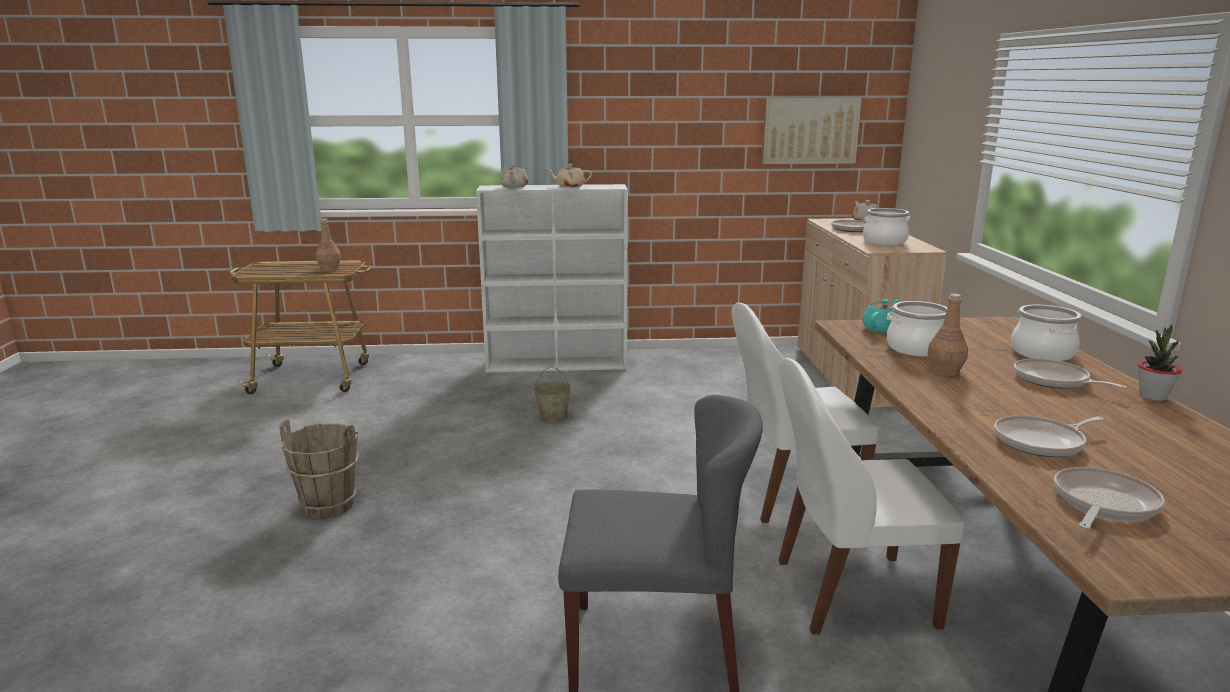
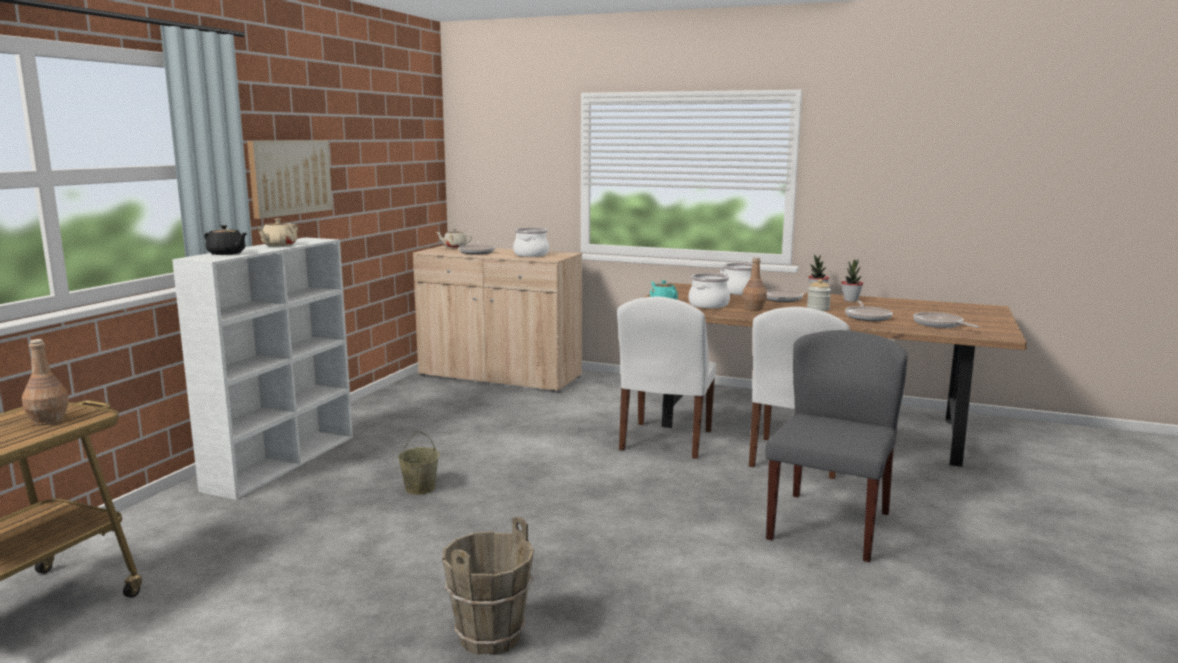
camera: 65 degrees left, 5 degrees down
beige teapot [500,164,529,188] -> black teapot [204,225,247,255]
picture [761,98,862,164] -> picture moved to [247,140,333,219]
none -> jar [807,279,831,311]
none -> potted plant [841,259,863,302]

